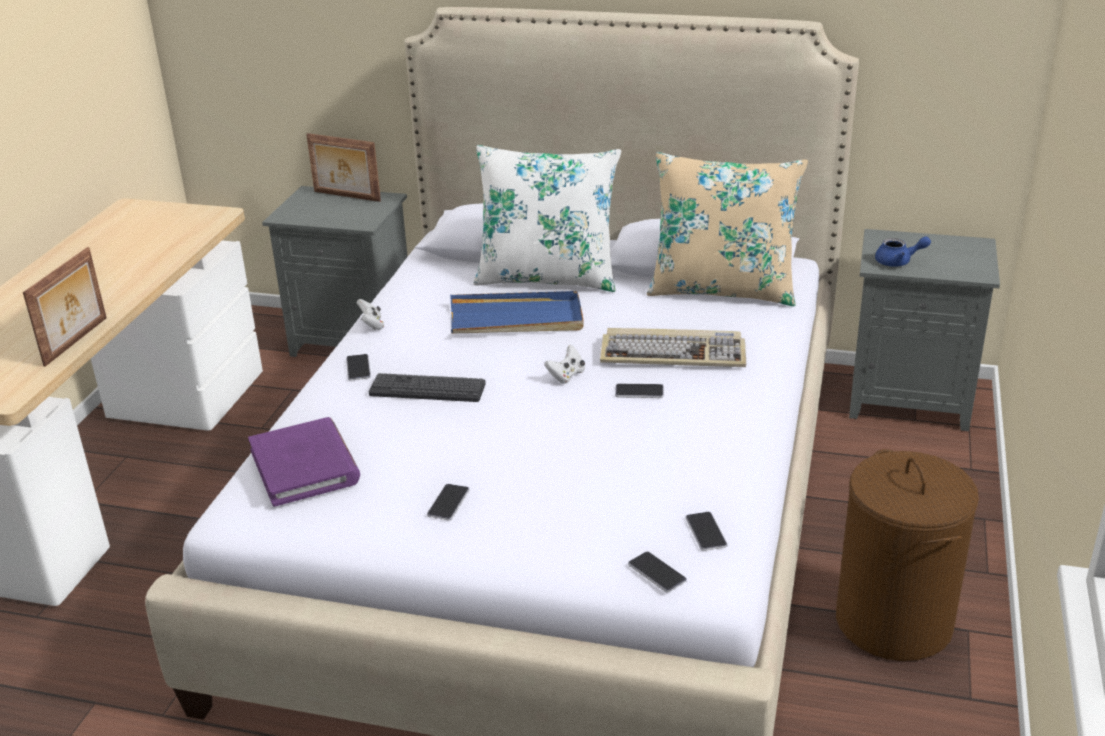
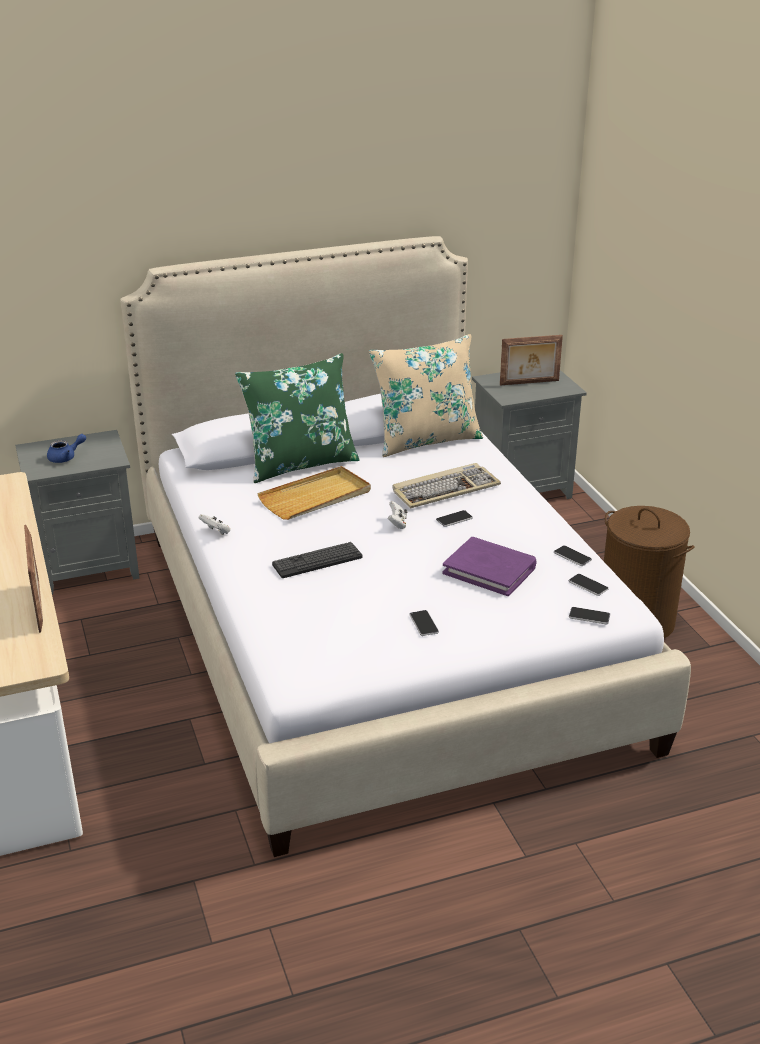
camera: 35 degrees left, 0 degrees up
purple book [248,417,360,507] -> purple book moved to [442,537,537,596]
picture frame [306,133,381,202] -> picture frame moved to [500,335,563,385]
phone [346,354,371,381] -> phone moved to [554,545,592,566]
blue tray [450,291,584,334] -> beige tray [257,466,371,520]
white pillow [473,145,621,292] -> green pillow [235,353,360,483]
blue teapot [875,236,931,267] -> blue teapot moved to [47,434,86,463]

